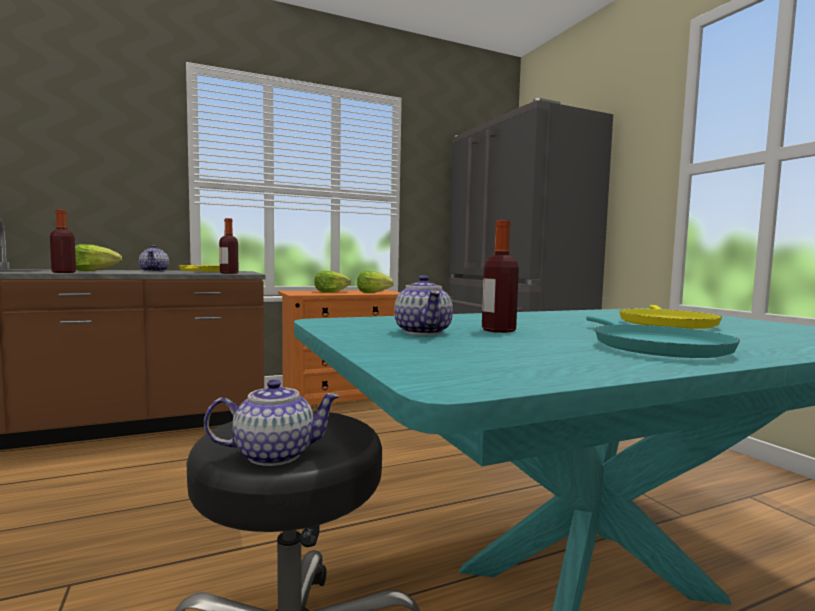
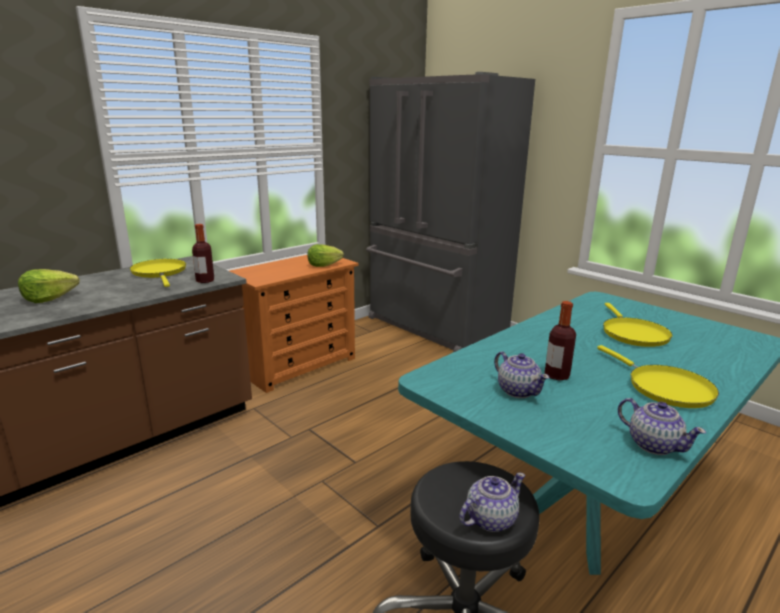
camera: 20 degrees left, 15 degrees up
bottle [50,210,76,273] -> none
teapot [139,245,169,272] -> teapot moved to [618,398,706,455]
lettuce [315,271,351,293] -> none
turquoise frying pan [586,316,740,358] -> yellow frying pan [597,345,719,408]

